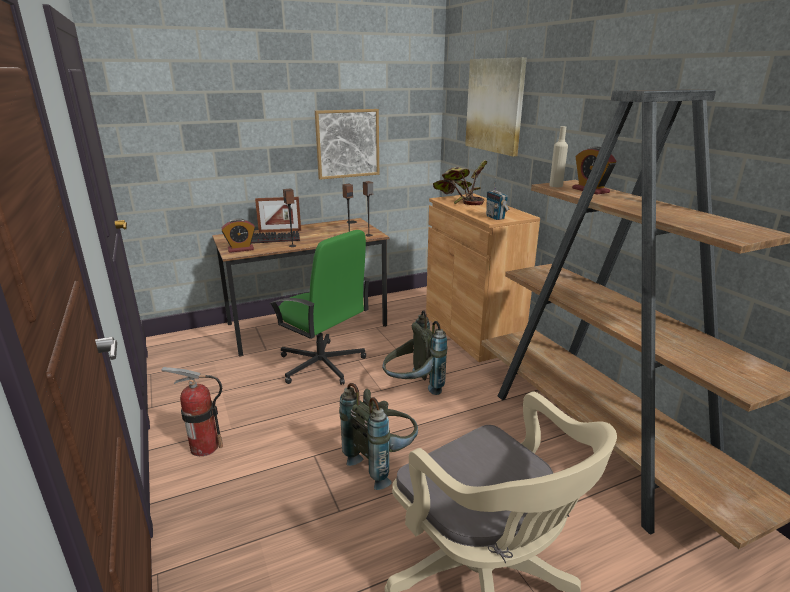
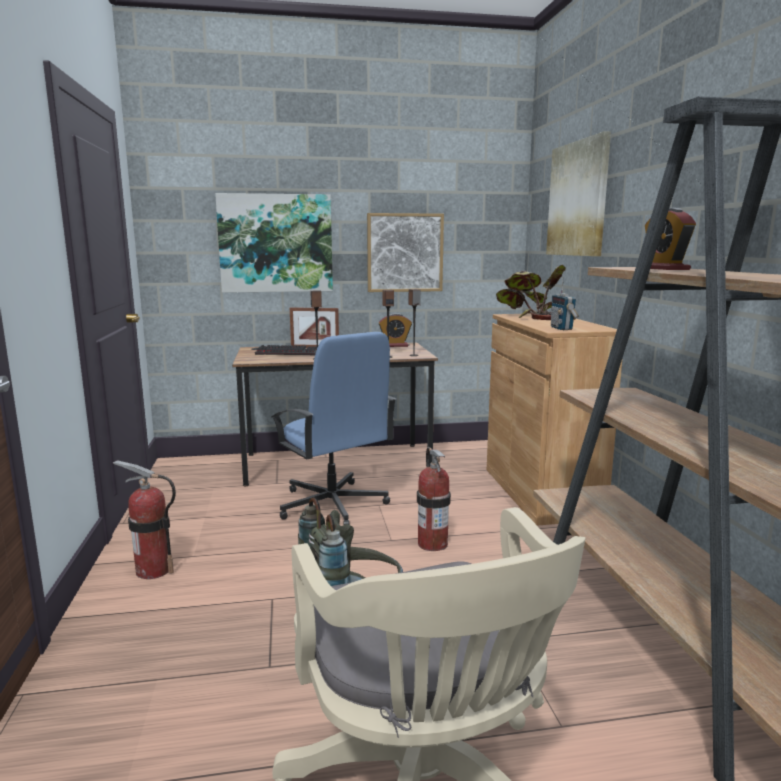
camera: 15 degrees right, 10 degrees down
alarm clock [221,219,255,253] -> alarm clock moved to [379,313,412,347]
green office chair [269,230,370,385] -> blue office chair [271,332,396,525]
grey backpack [382,311,447,395] -> fire extinguisher [417,447,451,551]
beige bottle [549,126,568,187] -> none
none -> picture [215,193,333,293]

